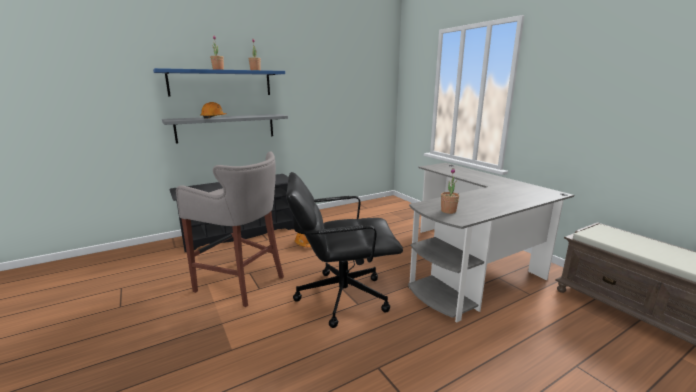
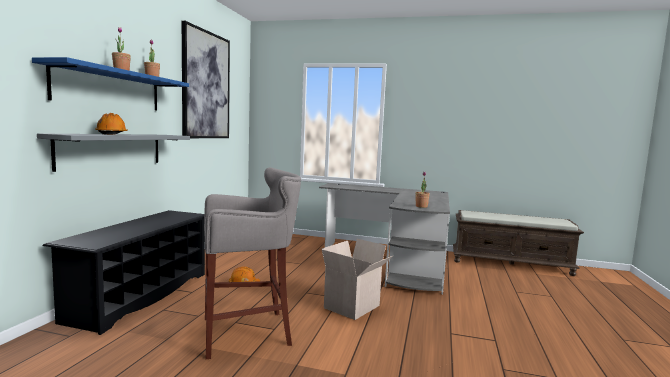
camera: 45 degrees left, 10 degrees down
black office chair [286,172,403,328] -> cardboard box [322,239,394,320]
none -> picture [182,21,230,138]

